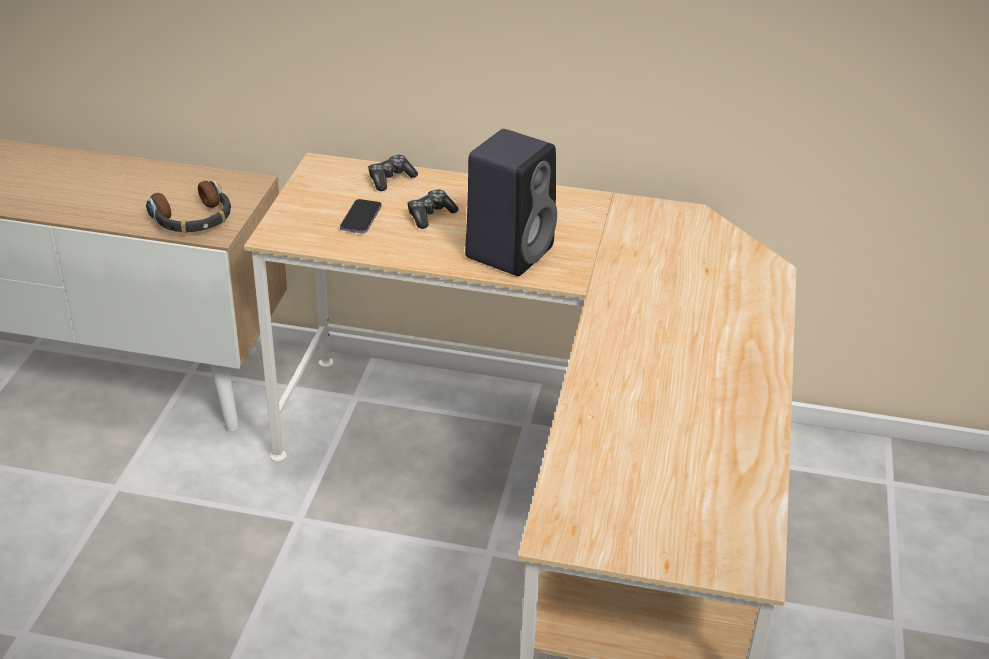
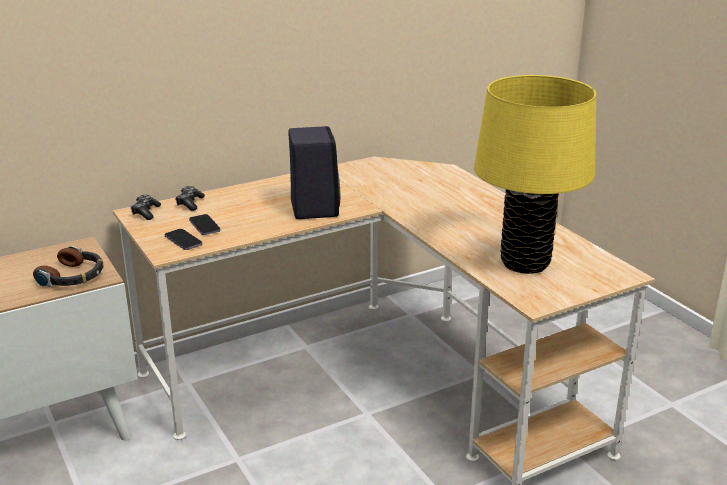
camera: 40 degrees left, 10 degrees down
game controller [407,190,459,229] -> game controller moved to [130,195,161,220]
none -> phone [165,229,202,250]
none -> yellow table lamp [474,75,596,274]

